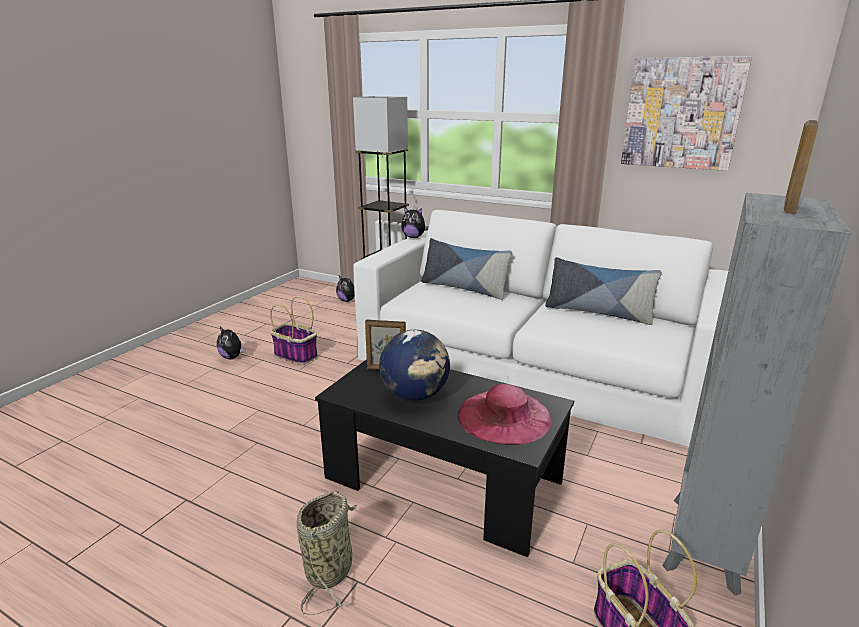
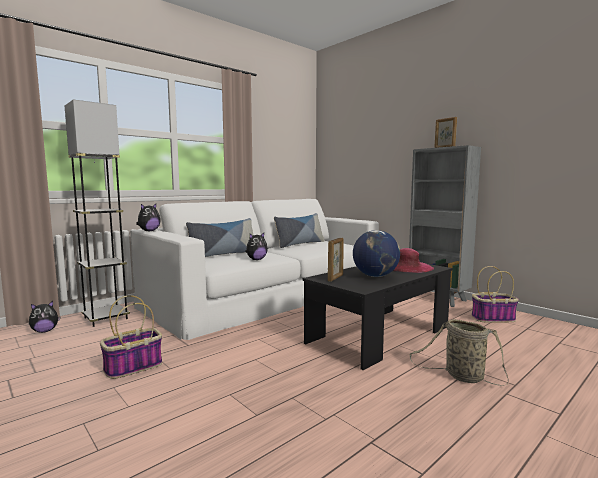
camera: 70 degrees left, 15 degrees down
plush toy [217,327,246,359] -> plush toy moved to [245,233,268,260]
picture [621,56,752,171] -> none

